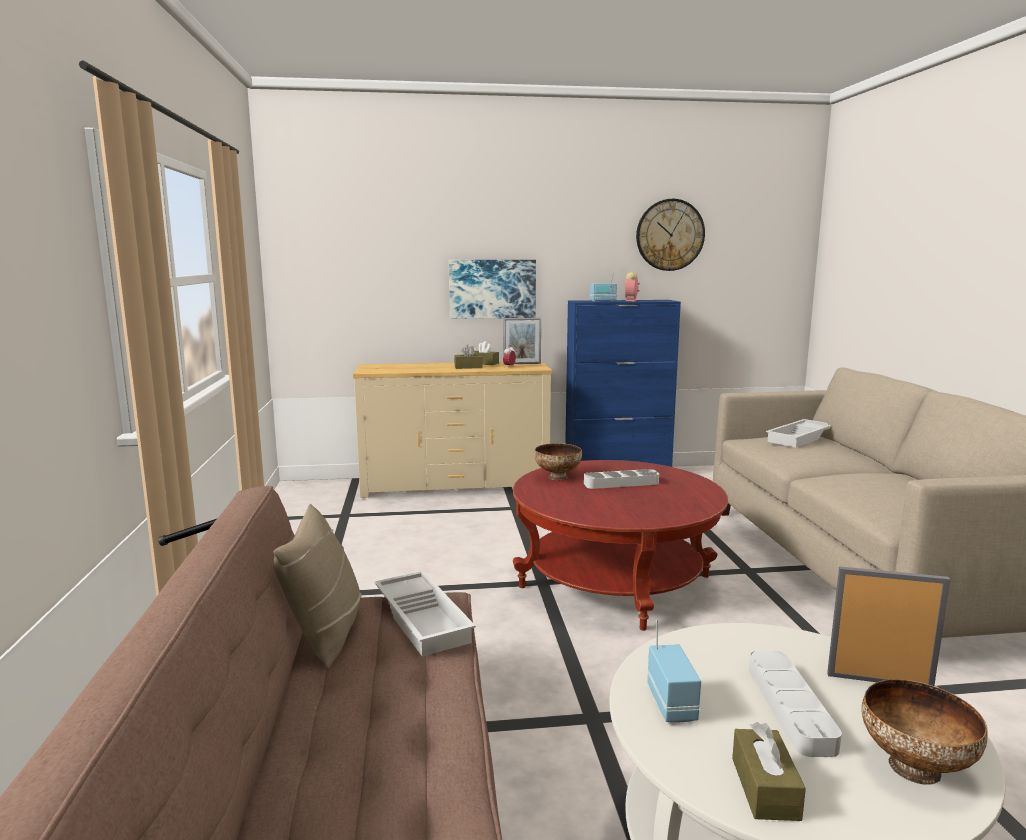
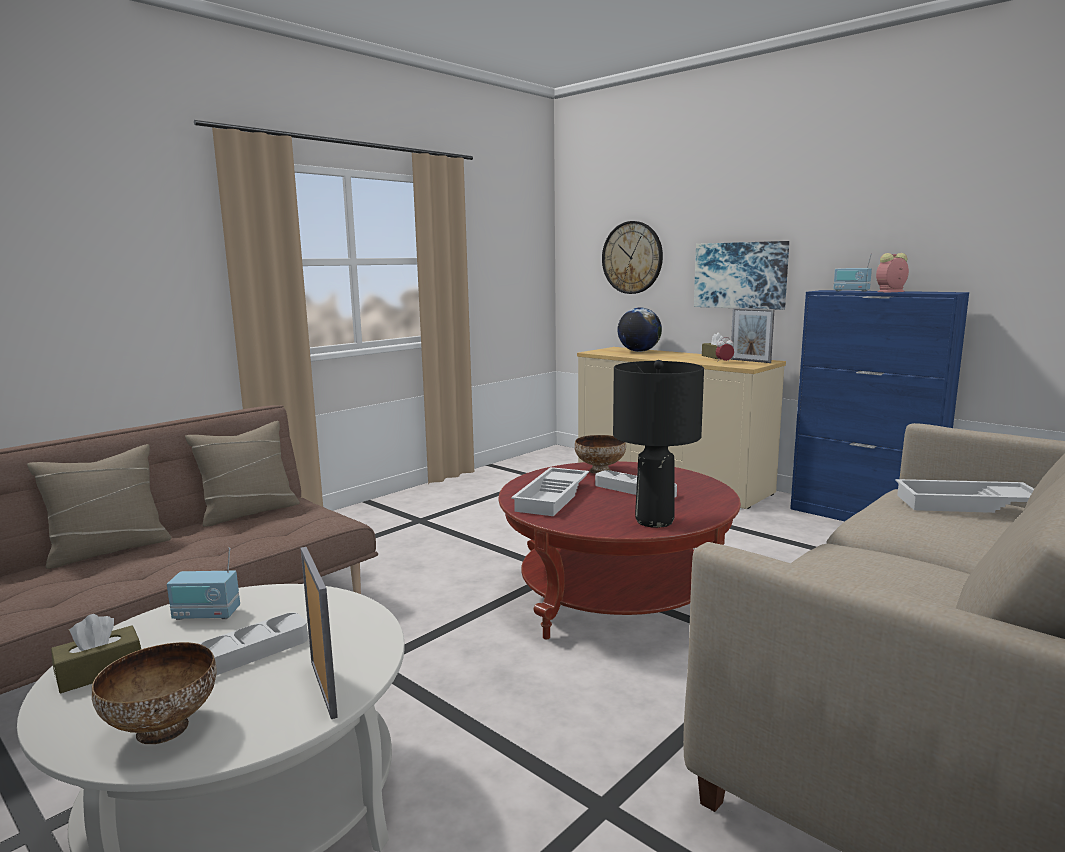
camera: 50 degrees right, 0 degrees up
white tray [374,571,476,656] -> white tray moved to [511,467,589,516]
brown tissue box [454,344,483,369] -> none
wall clock [636,199,705,271] -> wall clock moved to [602,221,663,294]
radio [647,619,701,723] -> radio turned 45 degrees clockwise [167,548,240,620]
none -> beige pillow [27,444,171,569]
none -> black table lamp [613,360,704,528]
none -> globe [618,308,662,352]

